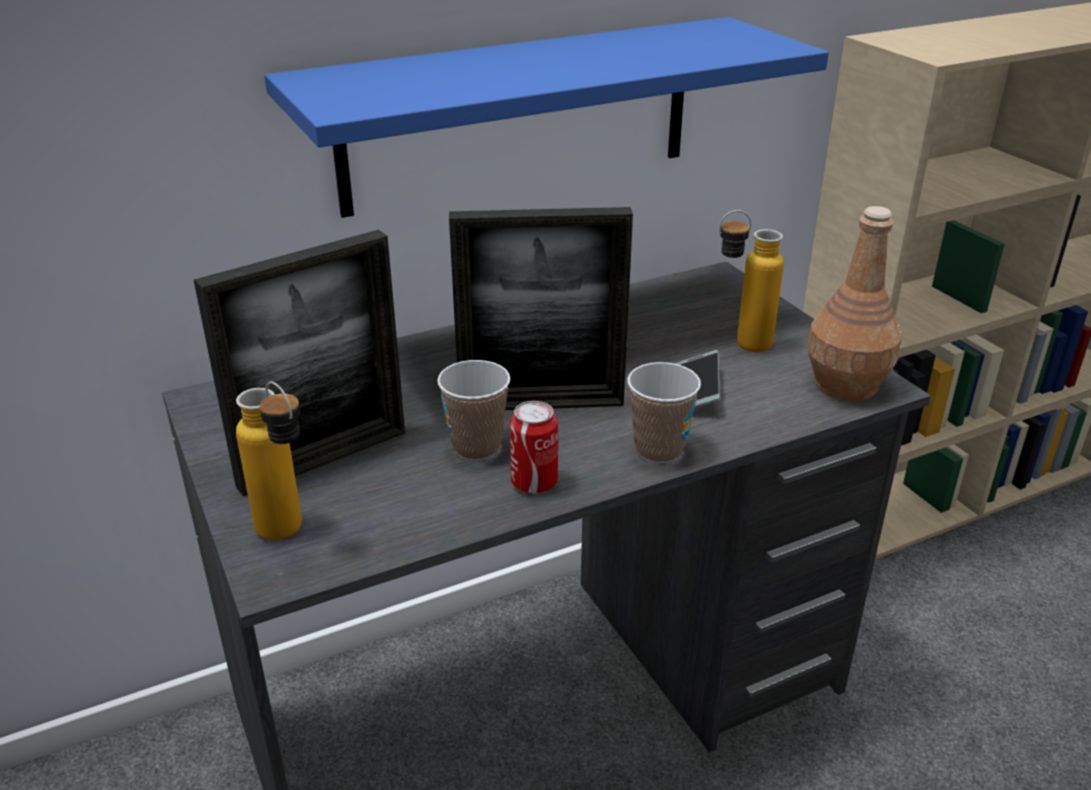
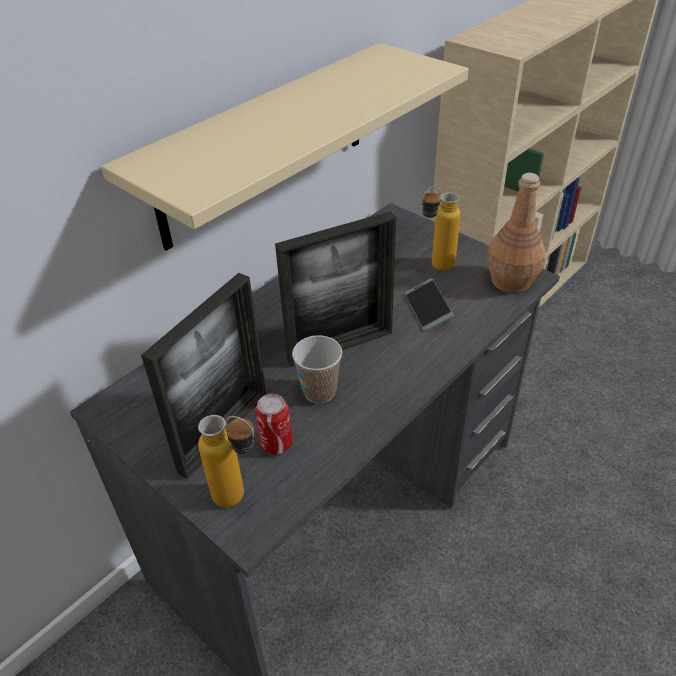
camera: 20 degrees left, 10 degrees up
blue shelf [264,17,829,218] -> beige shelf [101,43,468,251]
can [510,401,558,493] -> can moved to [255,394,293,455]
cup [627,362,701,463] -> none

